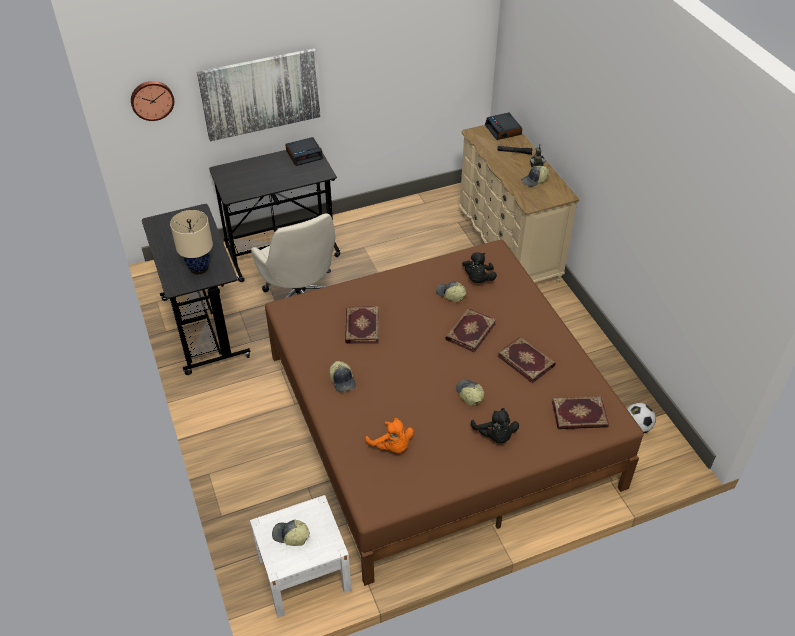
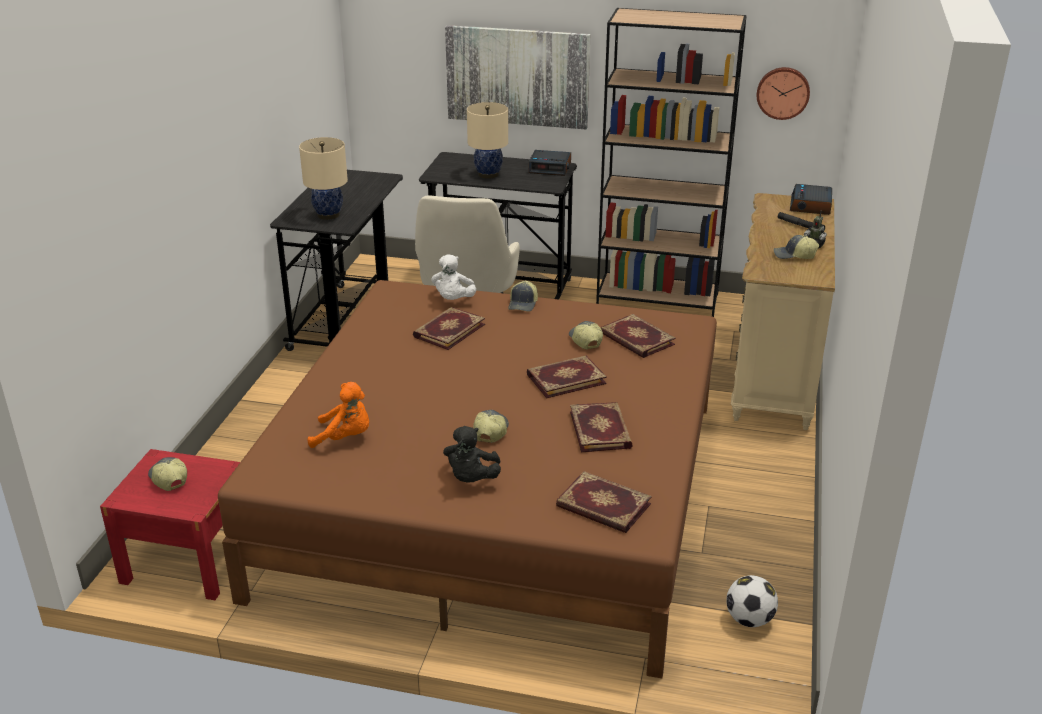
camera: 35 degrees right, 15 degrees down
wall clock [131,81,174,121] -> wall clock moved to [757,67,810,120]
white nightstand [250,495,352,617] -> red nightstand [100,449,240,600]
cap [329,361,356,393] -> cap moved to [508,281,538,312]
orange plush toy [365,418,414,453] -> orange plush toy turned 75 degrees counterclockwise [307,382,369,448]
black plush toy [462,252,497,283] -> book [601,314,676,358]
none -> white plush toy [431,254,476,300]
none -> beige table lamp [467,102,508,179]
none -> beige bookcase [596,8,747,317]

